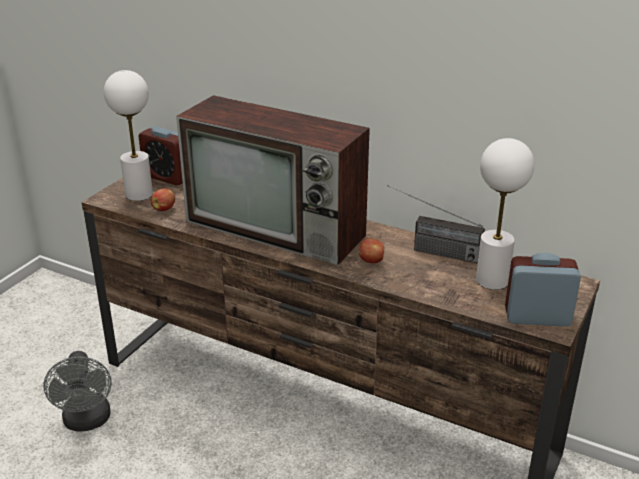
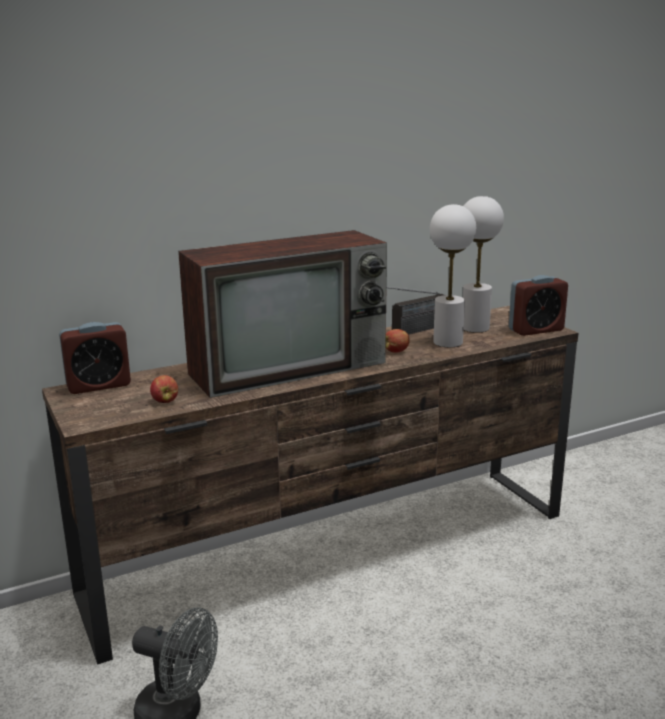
camera: 55 degrees left, 10 degrees down
white table lamp [104,70,153,201] -> white table lamp moved to [430,204,476,347]
alarm clock [505,253,581,327] -> alarm clock turned 150 degrees counterclockwise [509,275,568,336]

